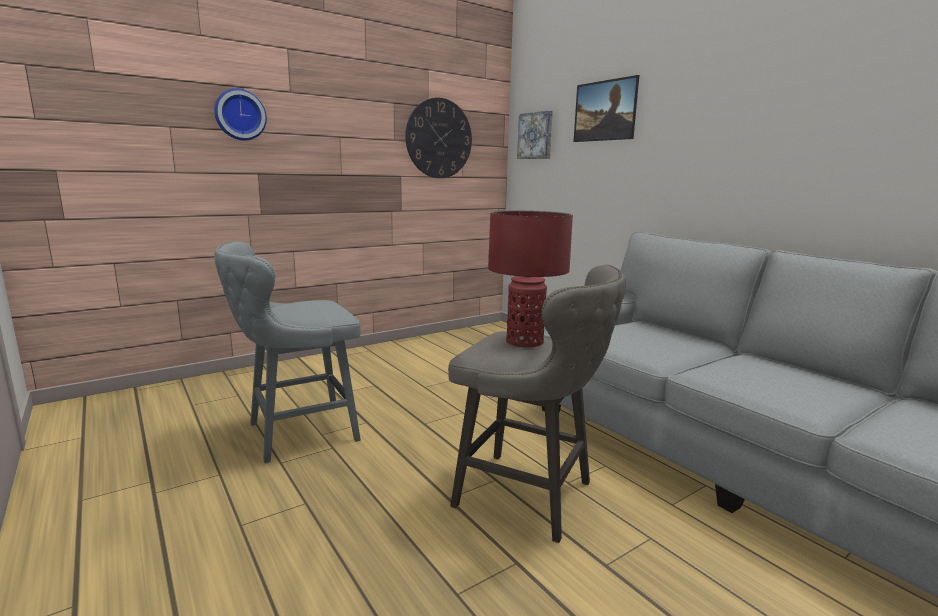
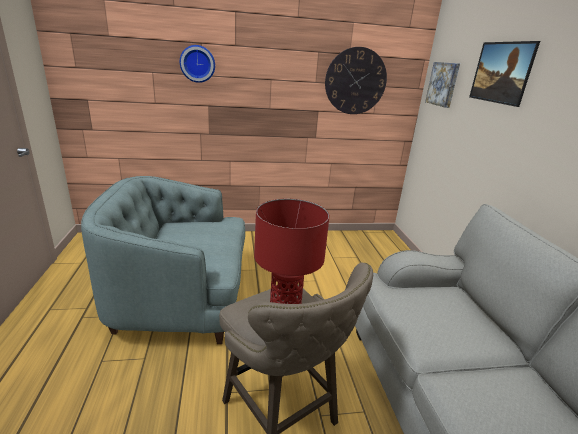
camera: 25 degrees right, 10 degrees up
grey stool [214,241,361,463] -> grey armchair [81,176,245,344]

